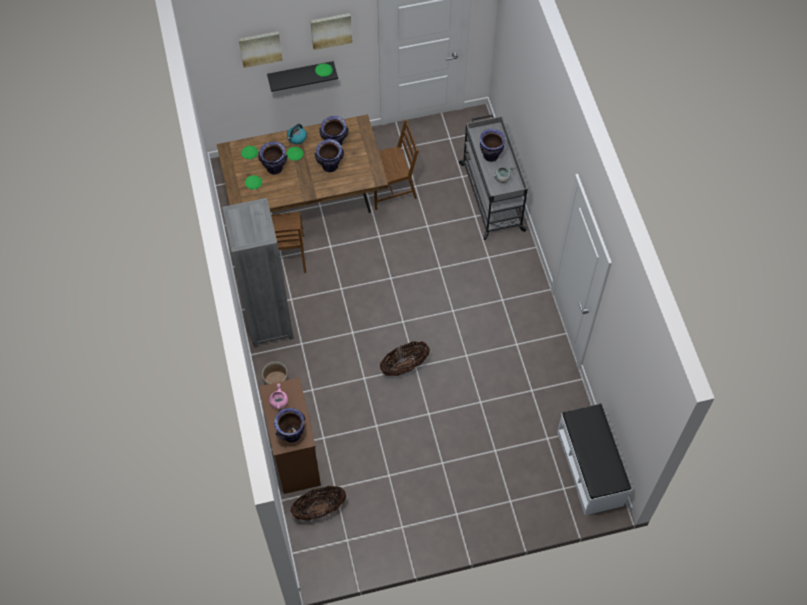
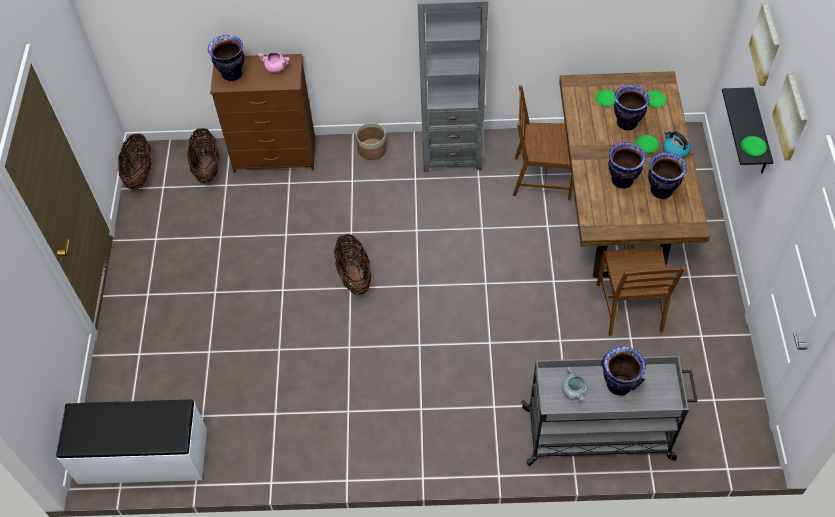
camera: 105 degrees right, 5 degrees down
none -> basket [118,134,151,189]

